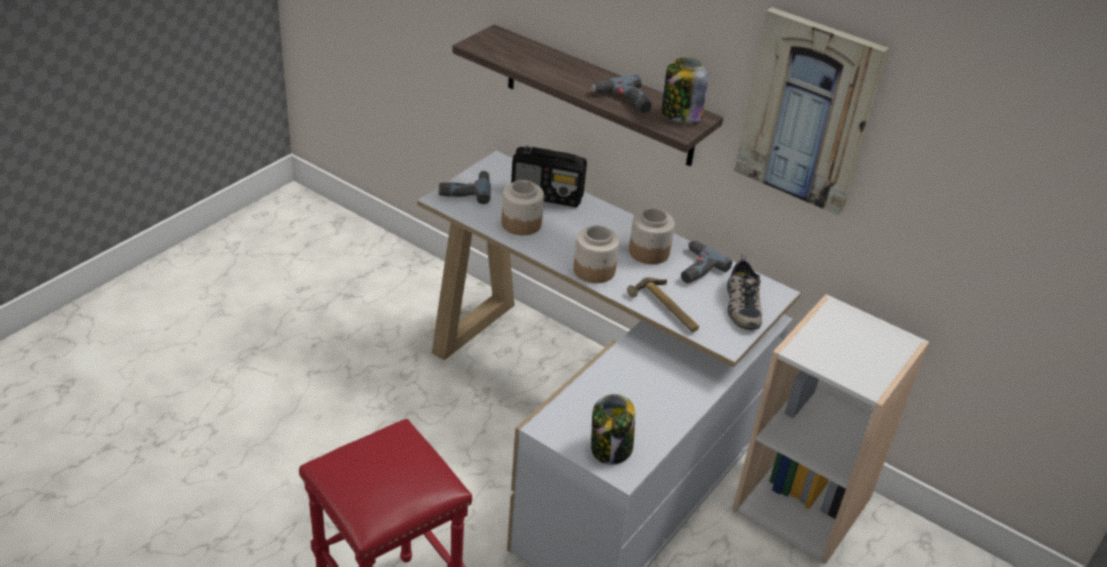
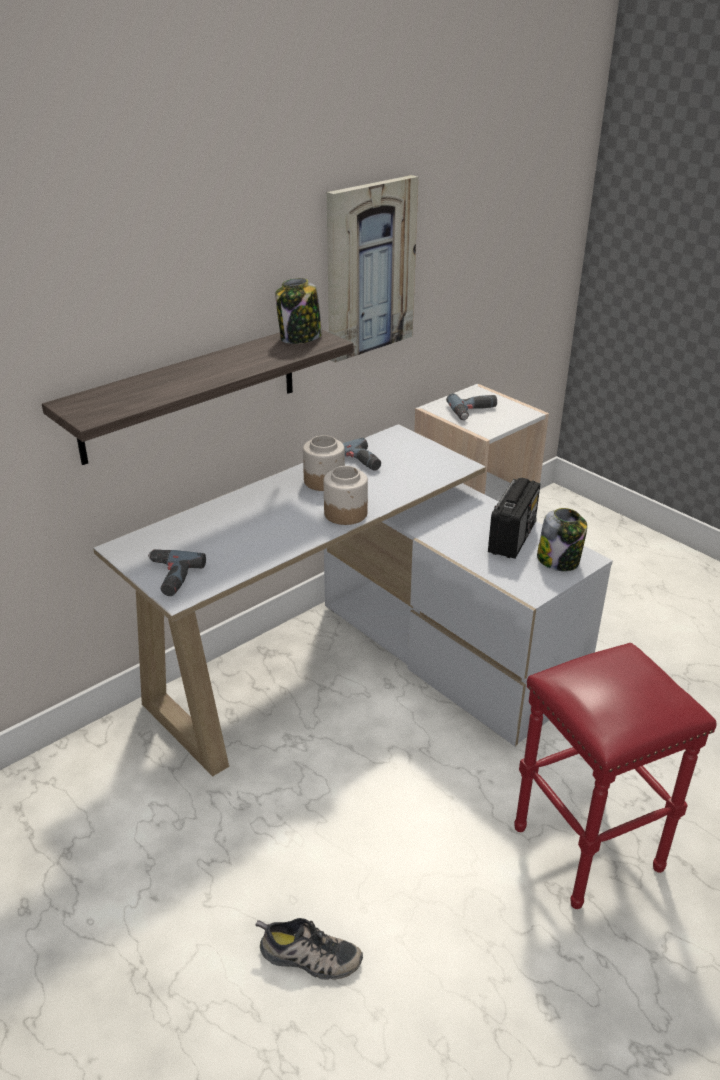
camera: 75 degrees left, 5 degrees down
jar [502,180,544,235] -> none
radio [511,146,587,207] -> radio moved to [488,478,540,558]
power drill [591,74,652,113] -> power drill moved to [446,393,497,420]
hammer [627,277,700,332] -> none
shoe [727,254,762,330] -> shoe moved to [255,918,363,980]

